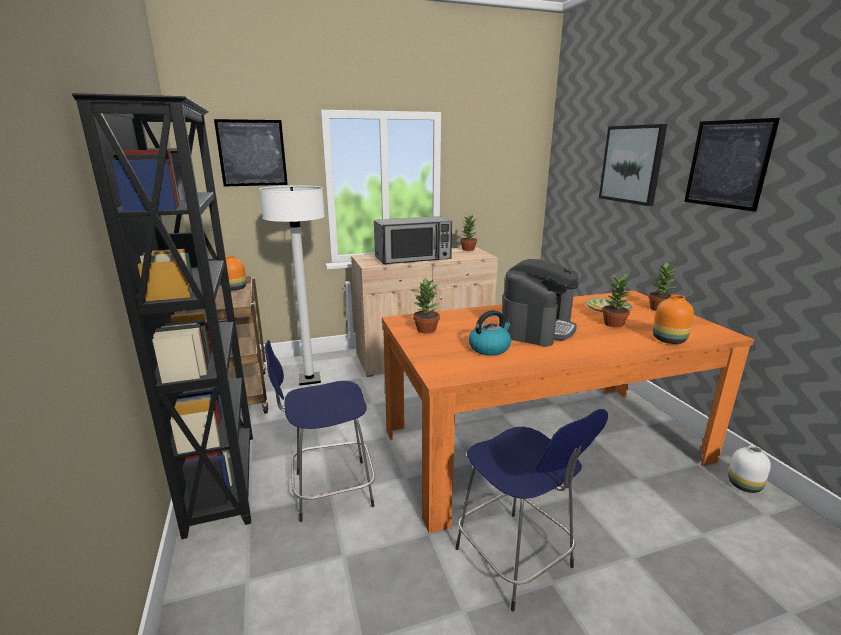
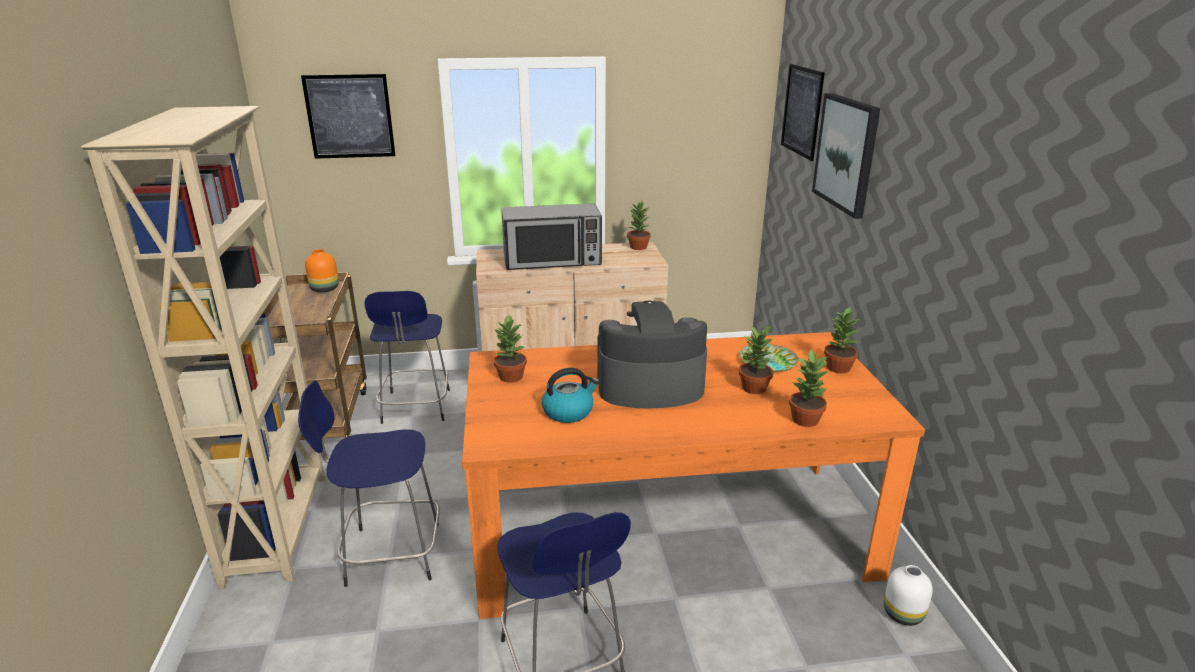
camera: 10 degrees right, 5 degrees up
black bookcase [72,93,253,539] -> beige bookcase [81,106,325,589]
white floor lamp [259,185,325,385] -> blue stool [364,291,450,424]
coffee machine [502,259,579,346] -> coffee machine turned 135 degrees counterclockwise [597,301,707,408]
orange vase [653,295,694,344] -> potted plant [789,350,829,427]
picture [684,118,780,212] -> picture moved to [781,64,825,161]

